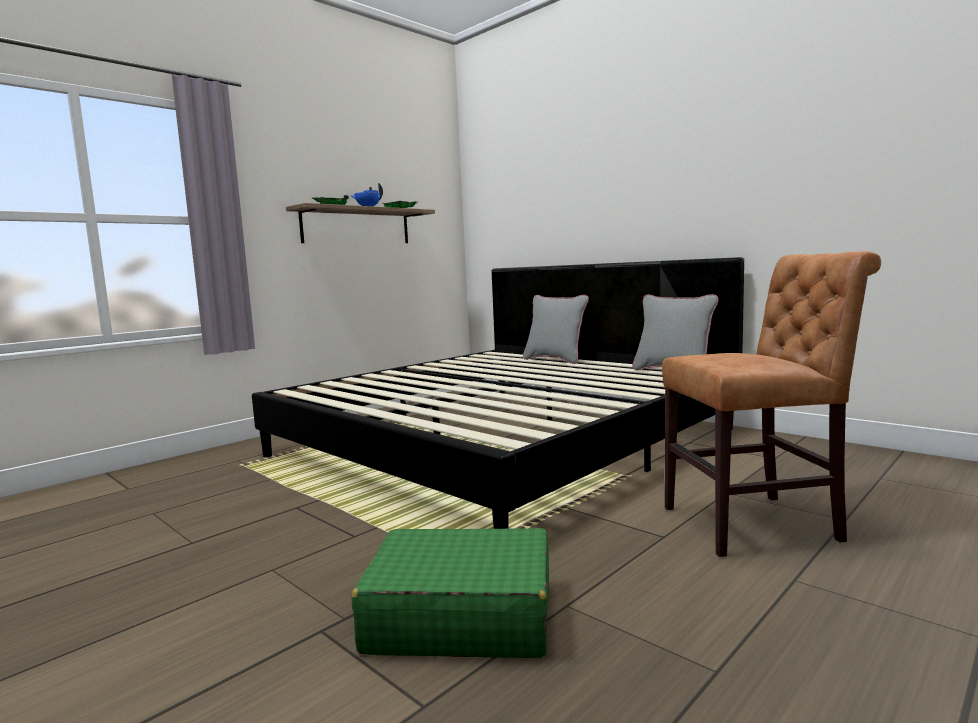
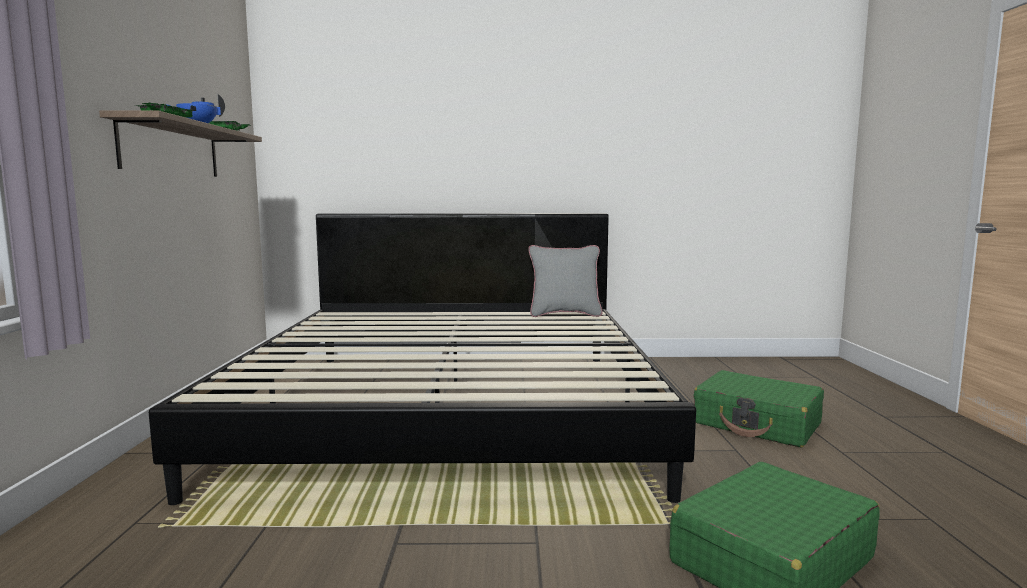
camera: 45 degrees left, 0 degrees up
grey pillow [523,295,589,364] -> none
brown chair [662,251,881,557] -> green suitcase [694,370,824,448]

